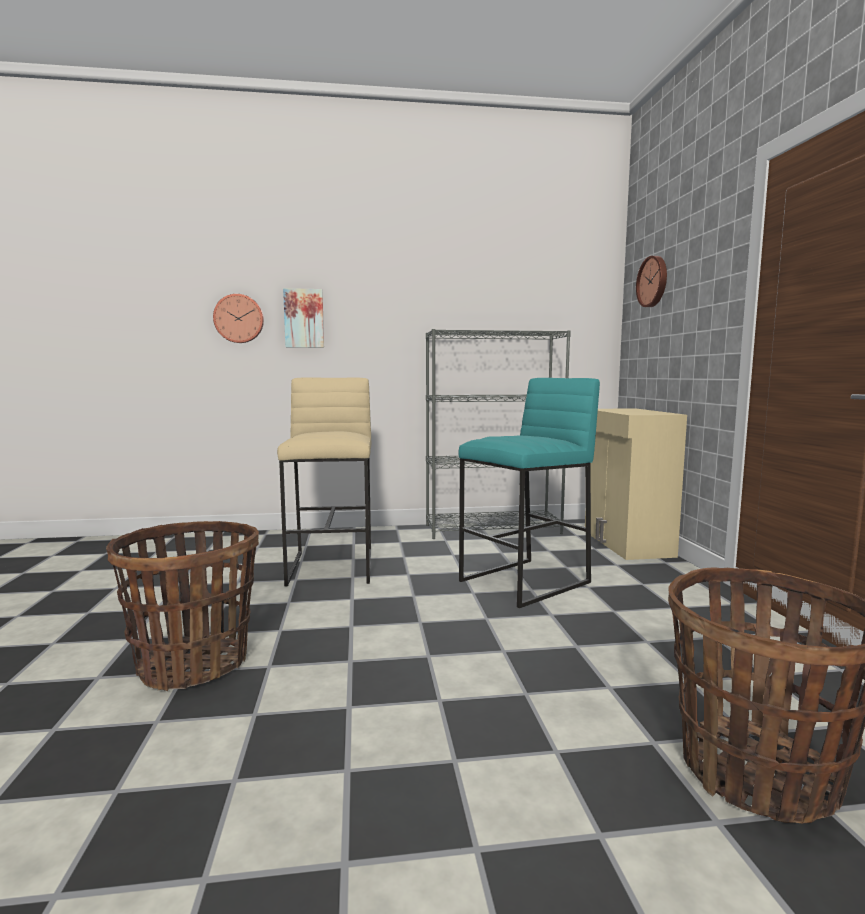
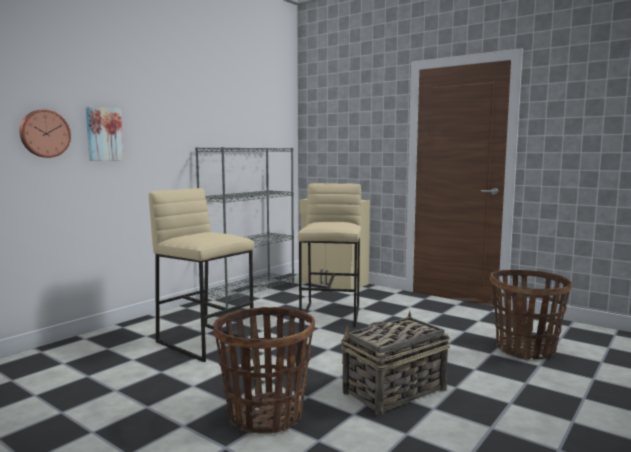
camera: 45 degrees left, 0 degrees up
turquoise stool [458,378,600,608] -> beige stool [298,183,361,328]
wall clock [636,256,667,307] -> none
none -> basket [341,311,450,416]

